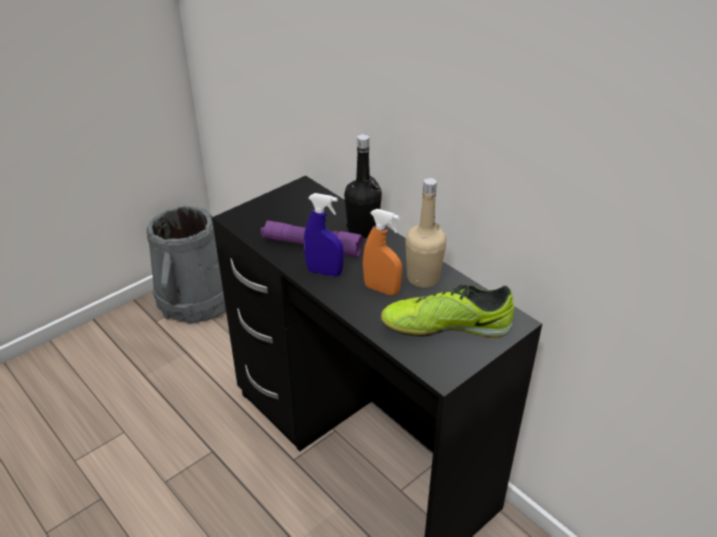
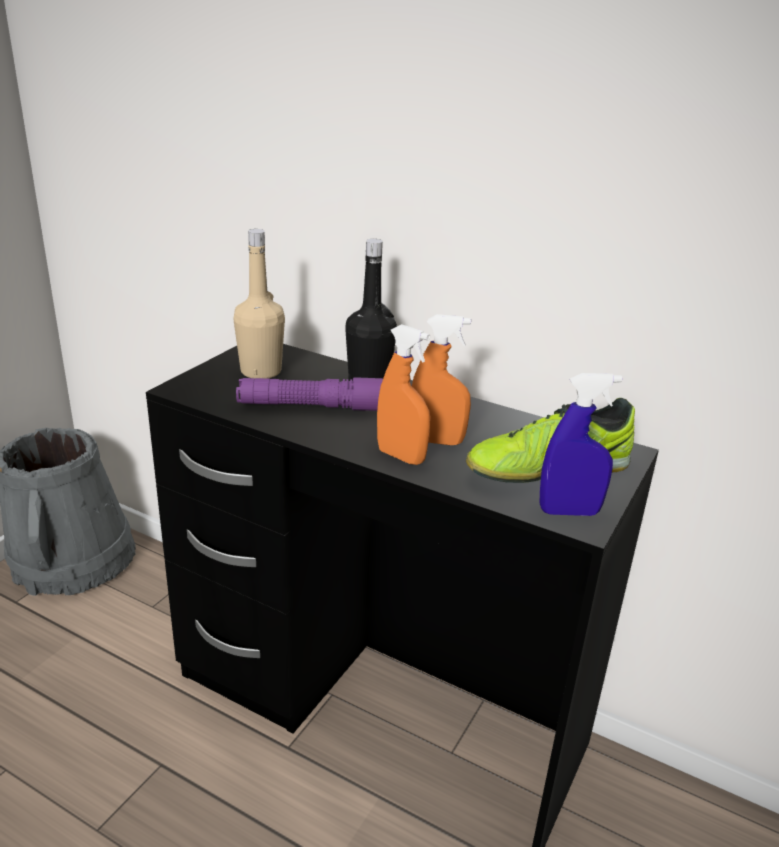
camera: 20 degrees left, 10 degrees down
blue spray bottle [304,193,344,277] -> blue spray bottle moved to [540,373,622,516]
beige bottle [405,178,446,288] -> beige bottle moved to [233,229,285,379]
none -> orange spray bottle [377,324,431,465]

